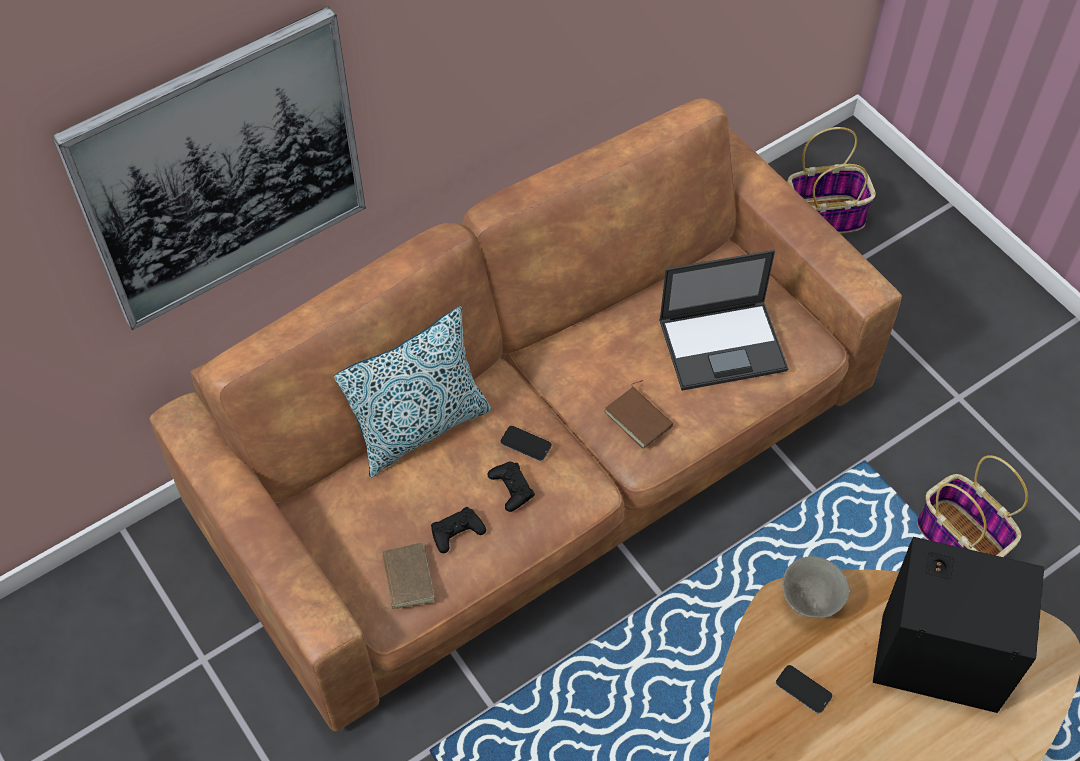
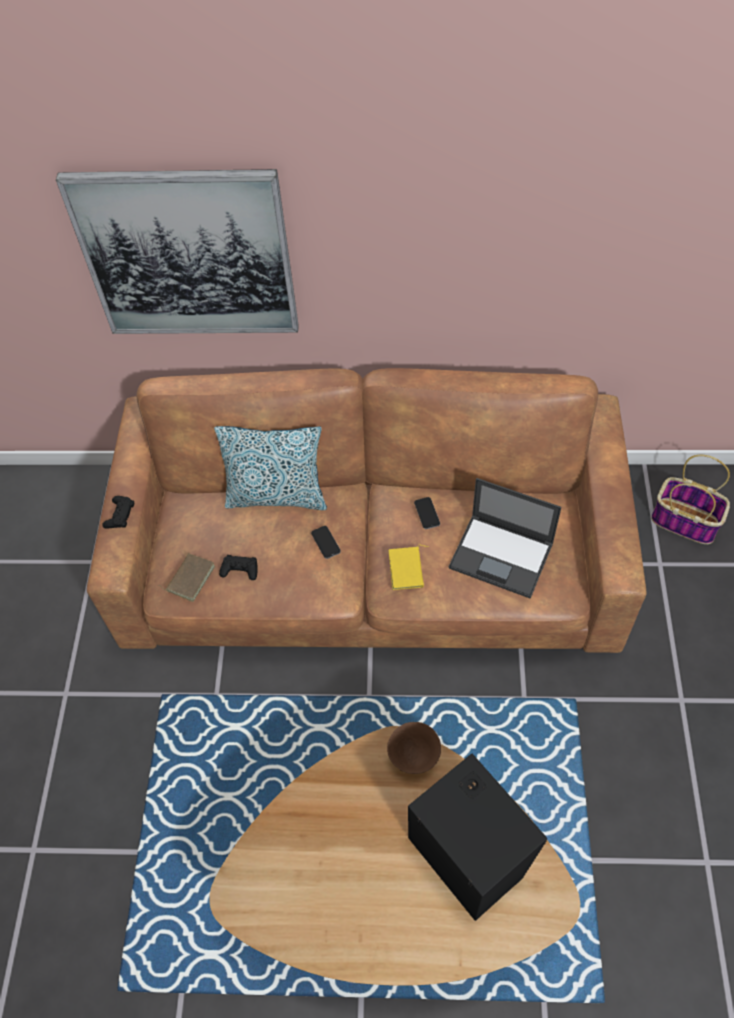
camera: 40 degrees right, 0 degrees up
black game controller [488,462,535,512] -> black game controller moved to [102,496,135,529]
brown book [604,380,673,449] -> yellow book [389,545,429,590]
phone [776,665,832,713] -> phone moved to [414,497,440,529]
grey bowl [782,556,849,618] -> brown bowl [387,722,441,774]
basket [917,455,1028,558] -> none

